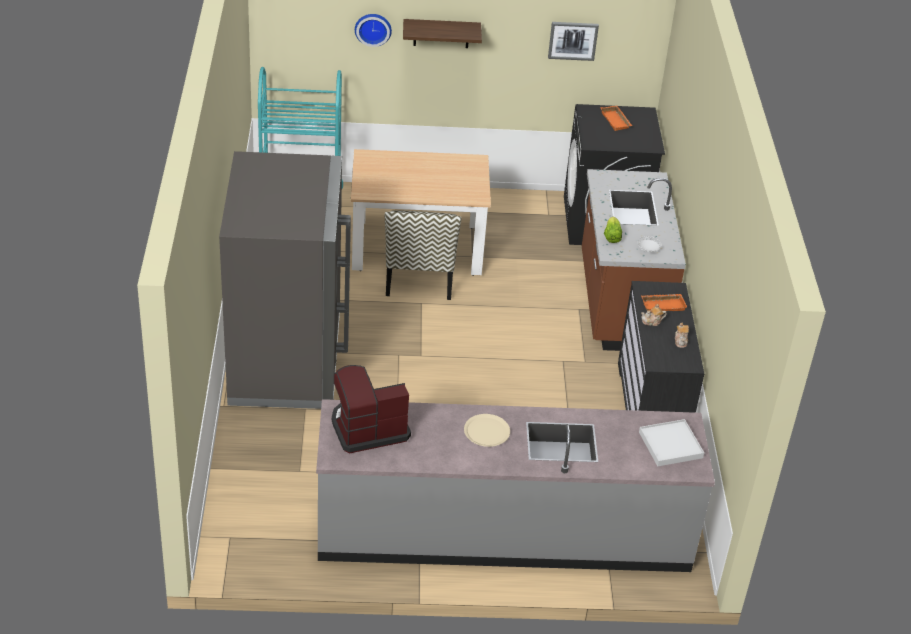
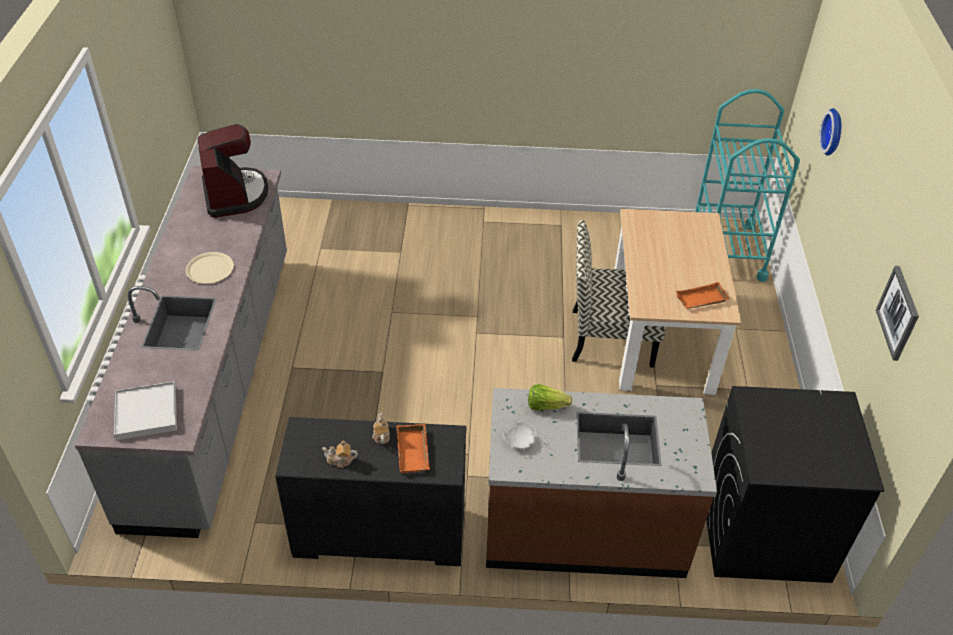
camera: 95 degrees right, 5 degrees up
grey fridge [219,151,351,409] -> none
shelf [403,19,482,48] -> none
orange tray [600,106,632,131] -> orange tray moved to [676,282,730,309]

